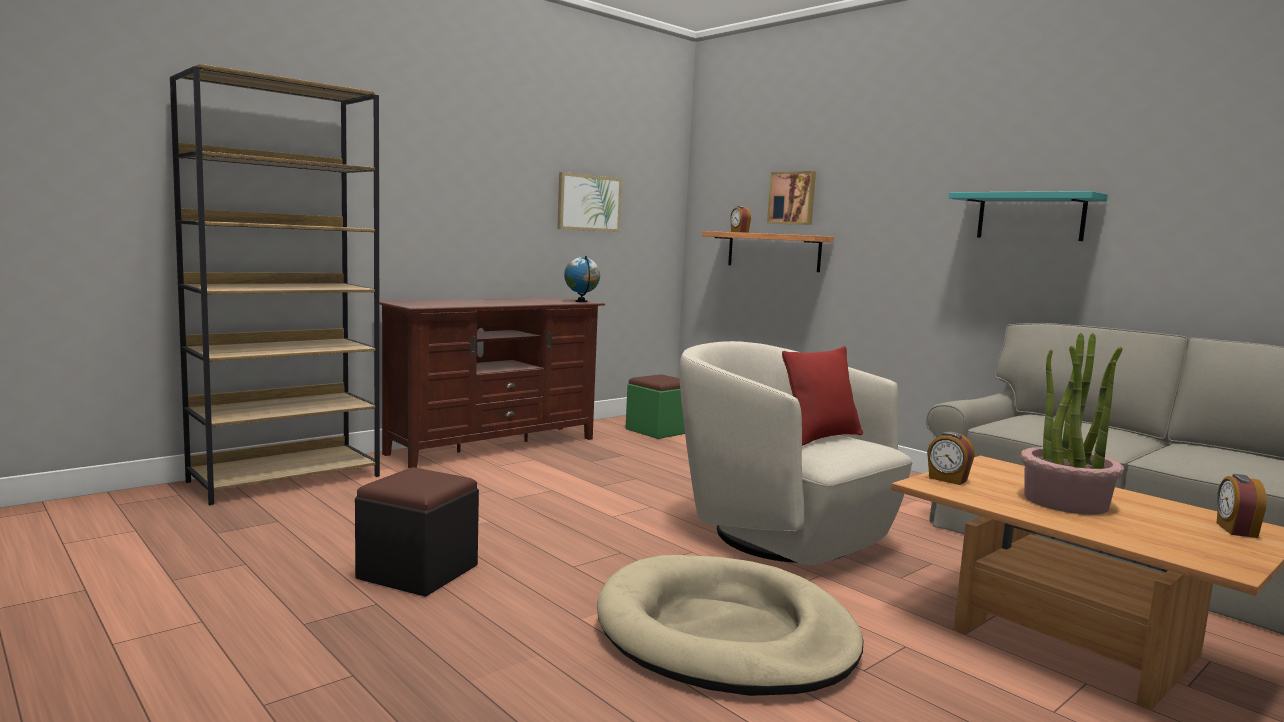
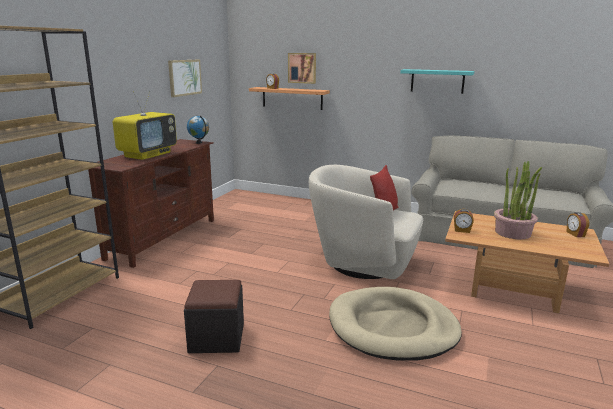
camera: 25 degrees left, 10 degrees up
green ottoman [626,375,685,439] -> none
none -> television [113,90,177,160]

